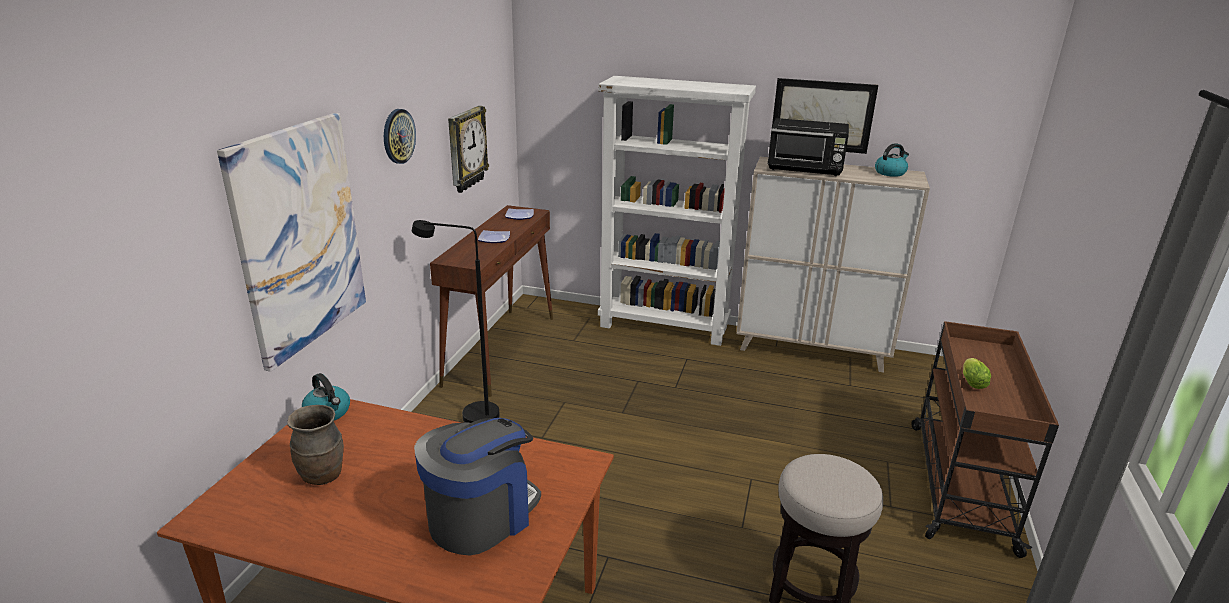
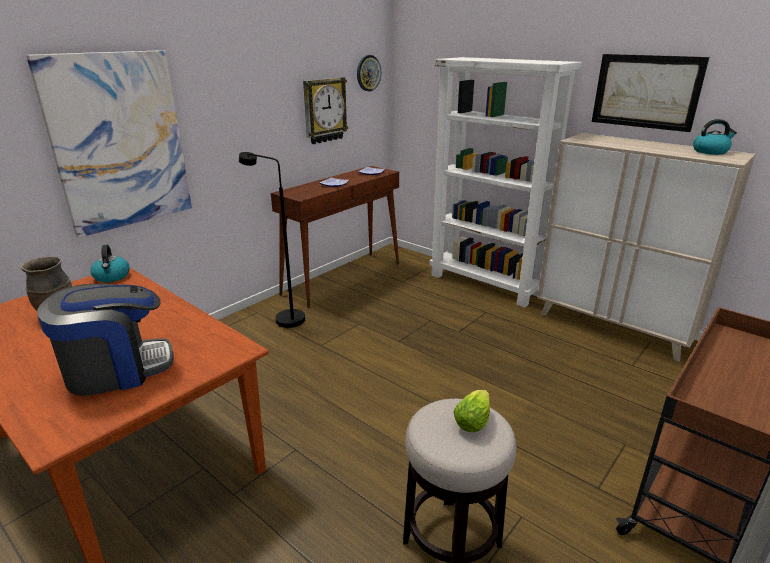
camera: 25 degrees right, 0 degrees up
wall clock [384,109,416,164] -> wall clock moved to [357,55,381,92]
black microwave [768,118,849,176] -> none
lettuce [963,358,991,389] -> lettuce moved to [453,390,490,432]

